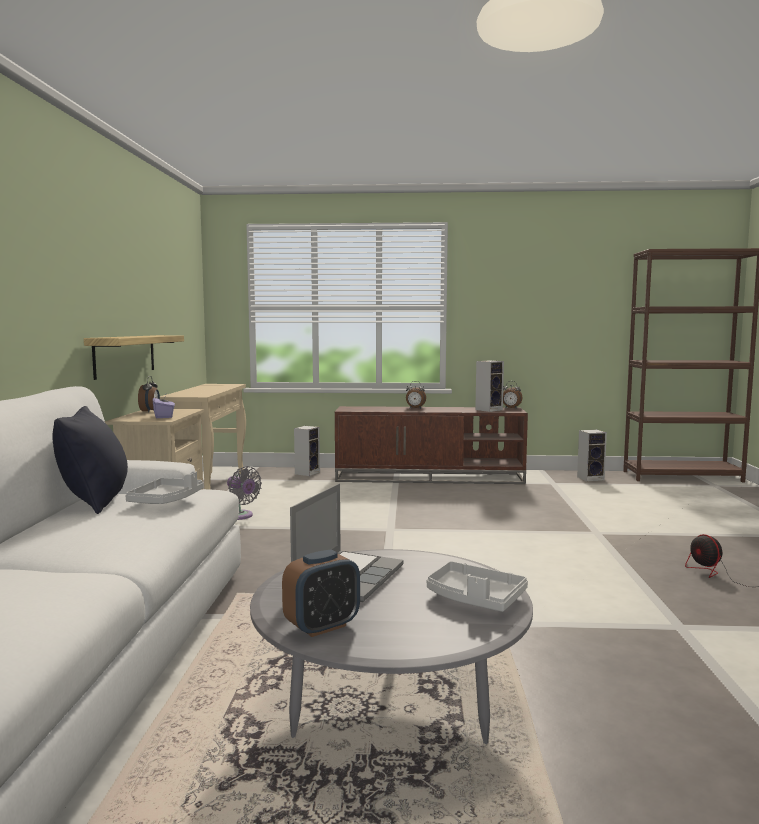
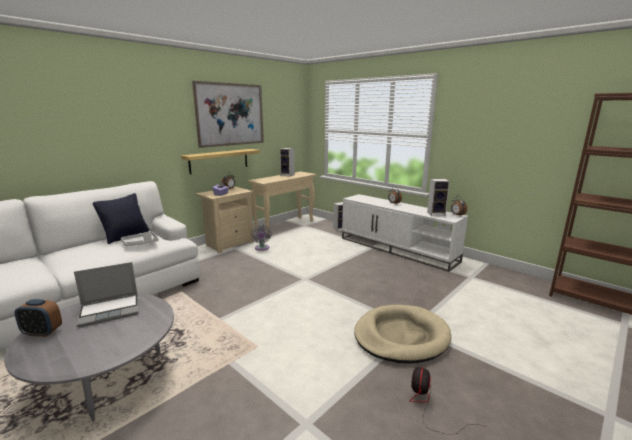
camera: 40 degrees right, 10 degrees up
brown tv stand [335,406,528,484] -> white tv stand [342,194,468,272]
grey tray [427,561,528,612] -> none
speaker [577,430,607,481] -> speaker moved to [280,148,295,176]
none -> picture [192,81,264,148]
none -> beige dog bed [354,305,451,364]

